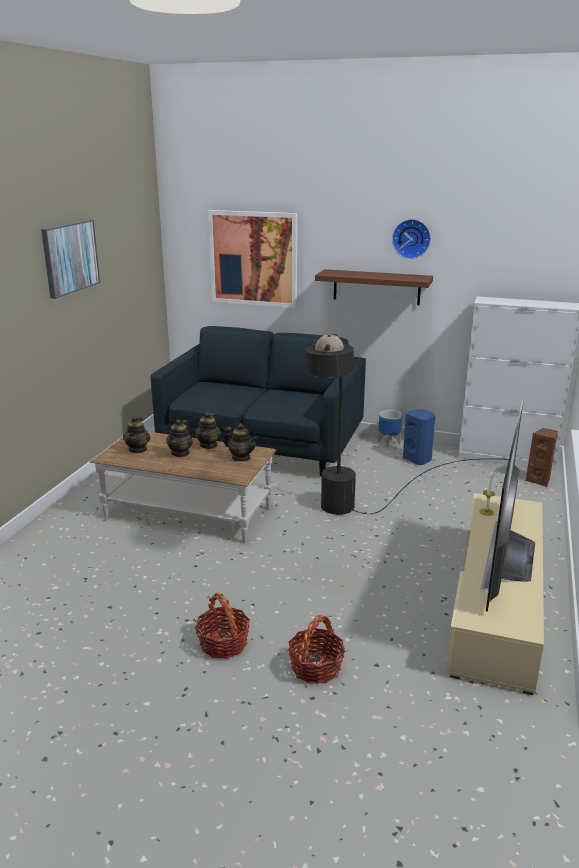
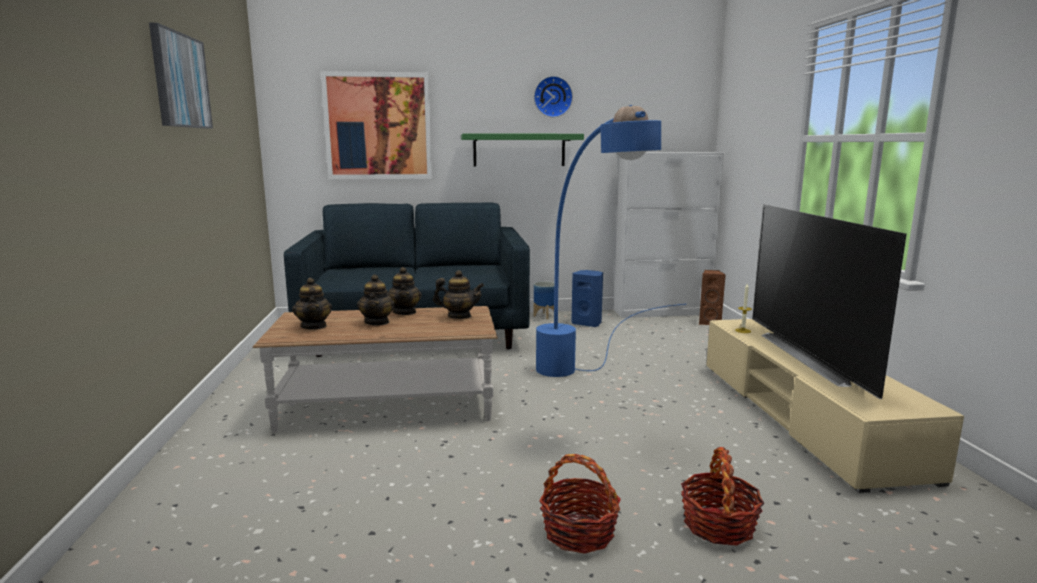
camera: 25 degrees left, 10 degrees down
black floor lamp [305,334,509,515] -> blue floor lamp [536,105,687,377]
brown shelf [315,269,433,305] -> green shelf [461,133,584,166]

